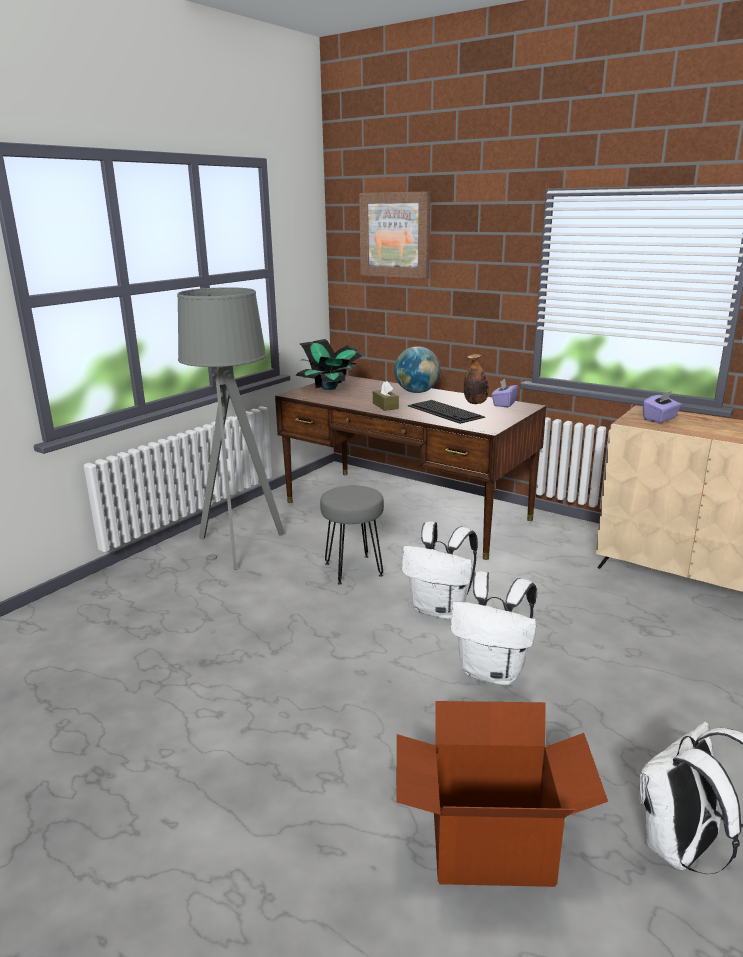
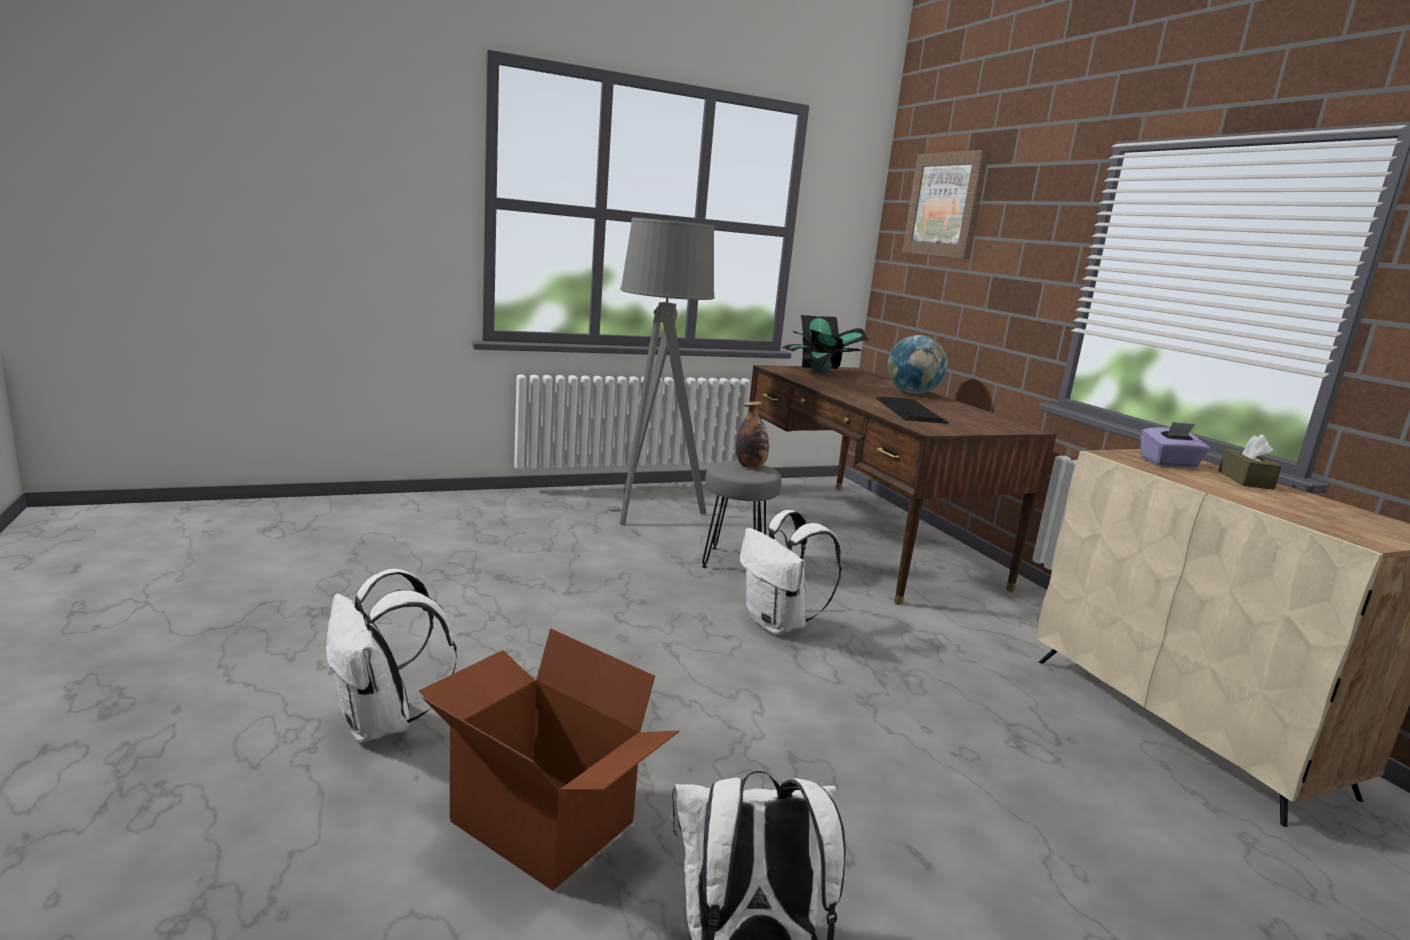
camera: 30 degrees right, 5 degrees down
brown tissue box [373,381,399,411] -> brown tissue box moved to [1218,434,1282,490]
white backpack [450,571,537,685] -> white backpack moved to [326,569,457,743]
bottle [464,354,489,404] -> bottle moved to [736,401,769,468]
purple tissue box [492,379,518,408] -> none

